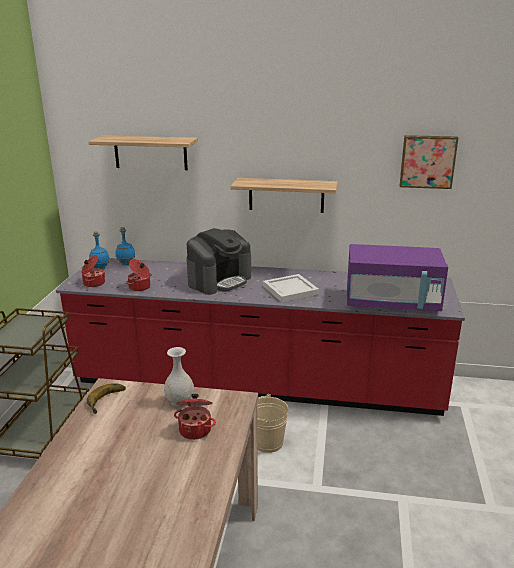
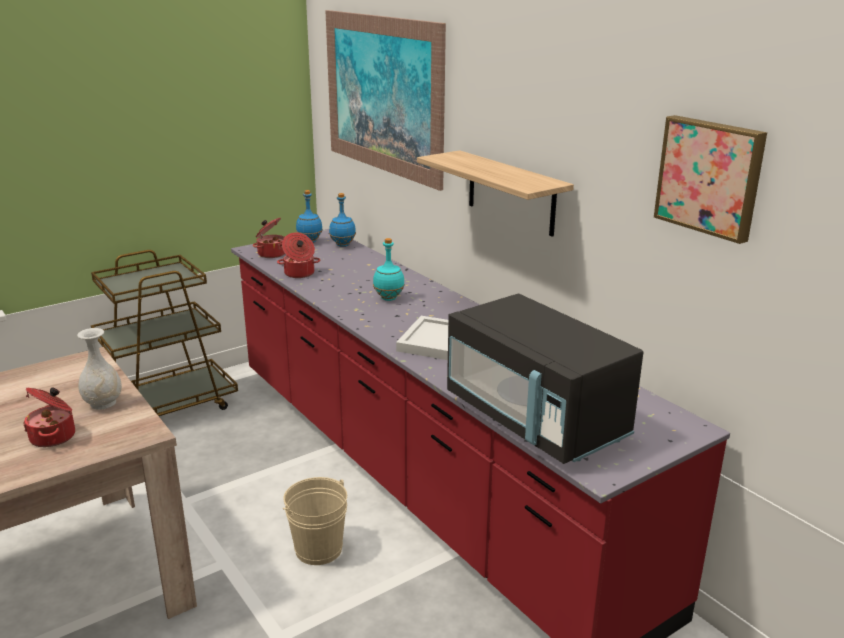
camera: 45 degrees right, 0 degrees up
banana [87,383,125,414] -> none
shelf [88,135,198,170] -> picture [325,10,446,191]
coffee machine [186,228,251,295] -> turquoise bottle [373,238,405,301]
purple microwave [347,244,448,311] -> black microwave [447,294,643,464]

